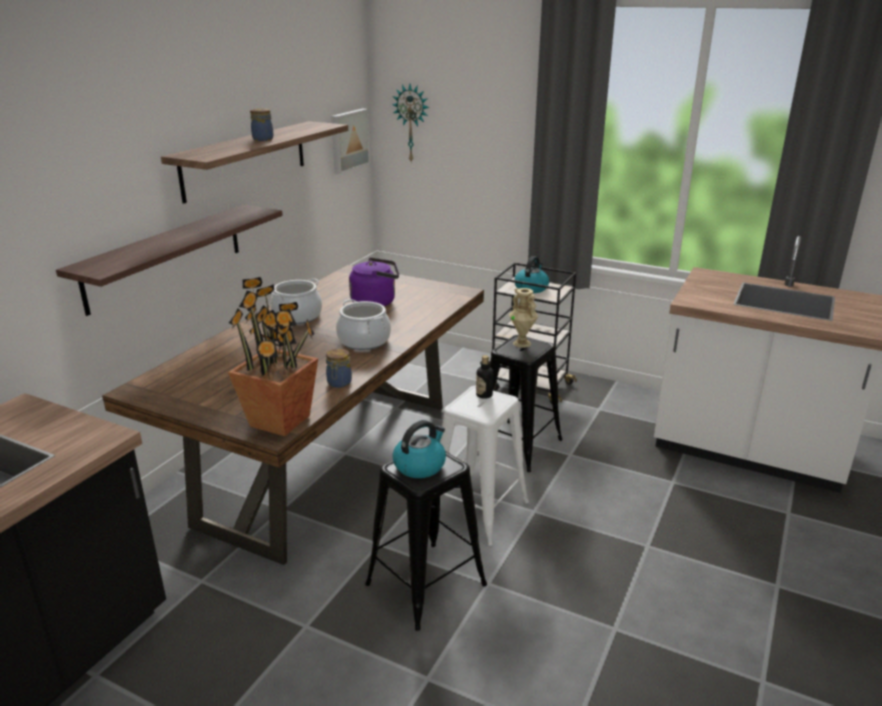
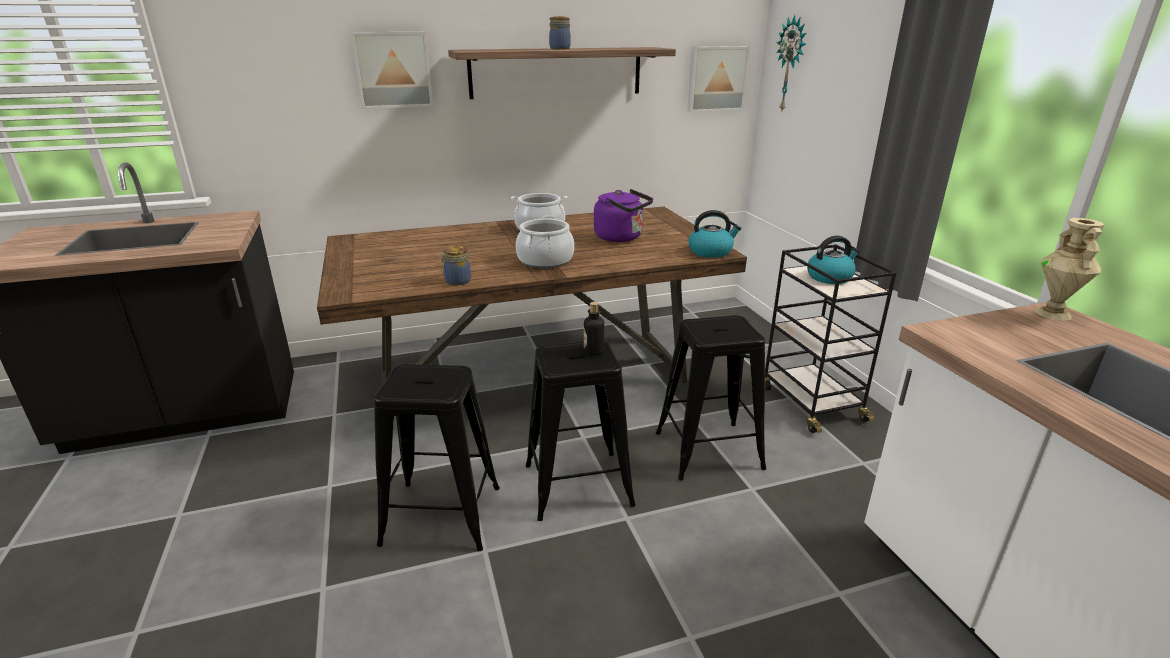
camera: 45 degrees right, 0 degrees up
shelf [56,205,283,316] -> none
potted plant [228,277,318,436] -> none
kettle [392,420,446,478] -> kettle moved to [688,210,742,258]
white stool [440,386,529,546] -> black stool [526,341,636,521]
beige vase [509,288,538,348] -> beige vase moved to [1035,218,1104,321]
none -> picture [351,32,433,109]

